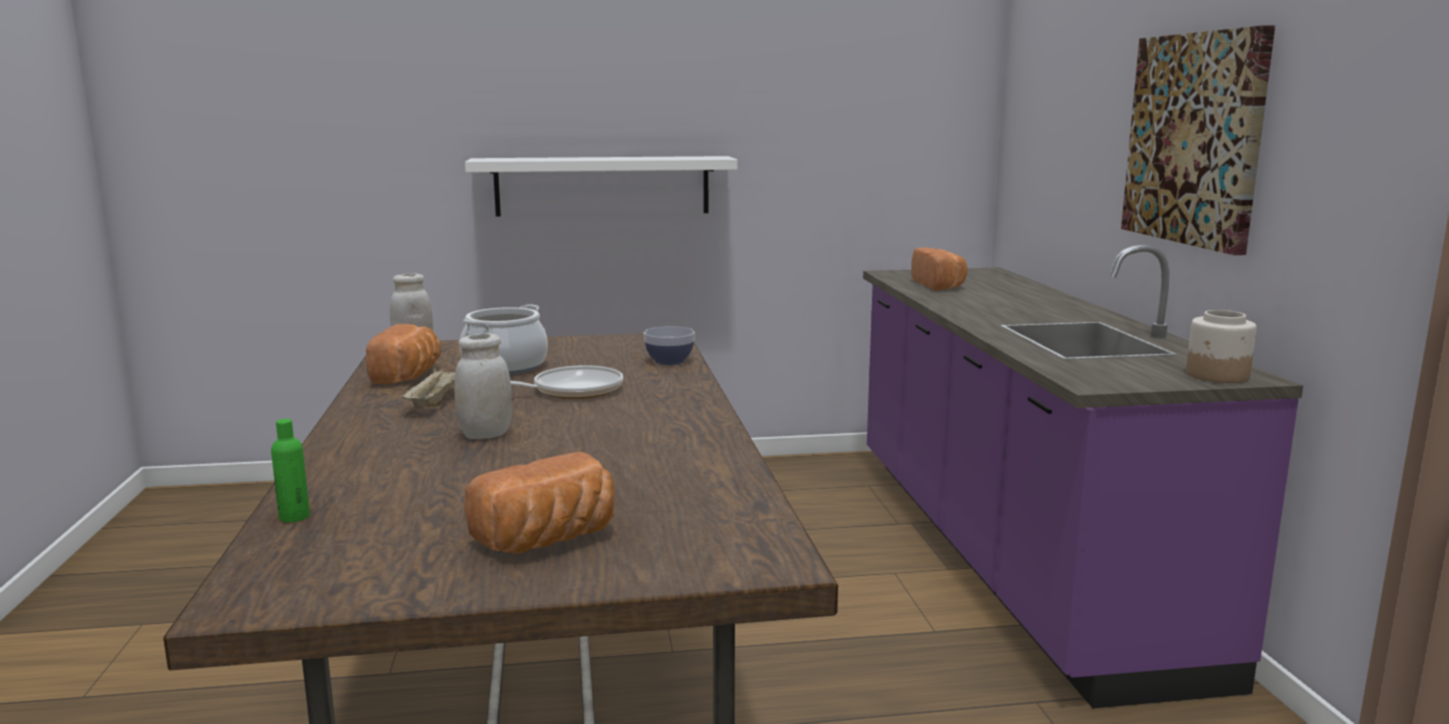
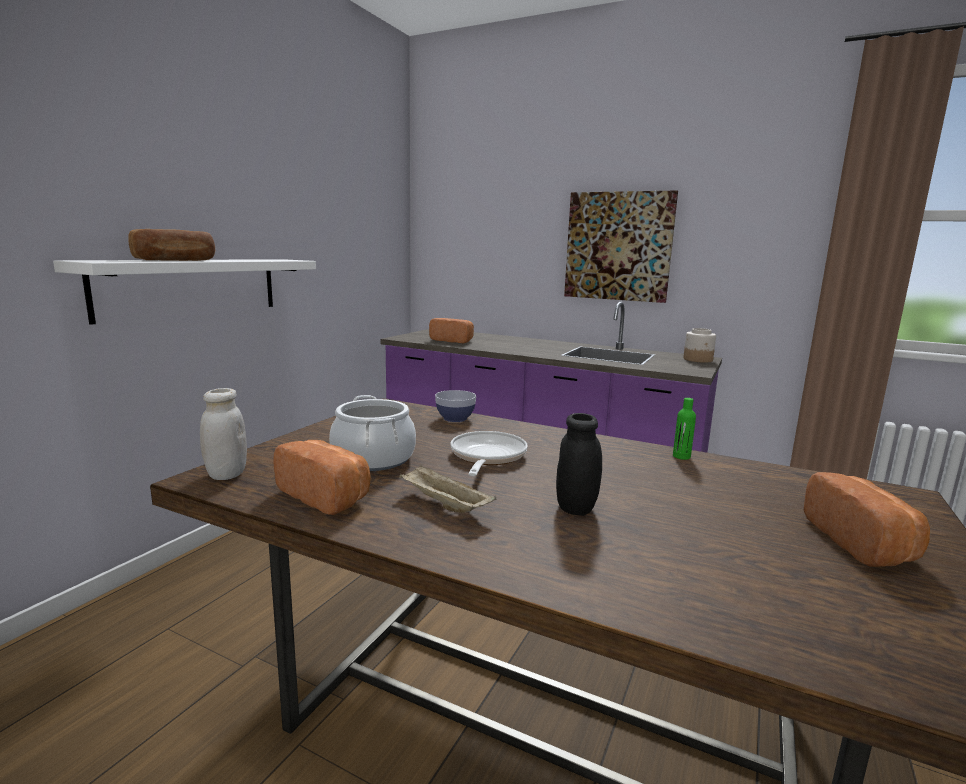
camera: 55 degrees left, 0 degrees up
green bottle [271,419,310,522] -> green bottle moved to [673,398,696,460]
white jar [455,333,511,439] -> black jar [556,413,602,516]
none -> bread [128,229,215,261]

